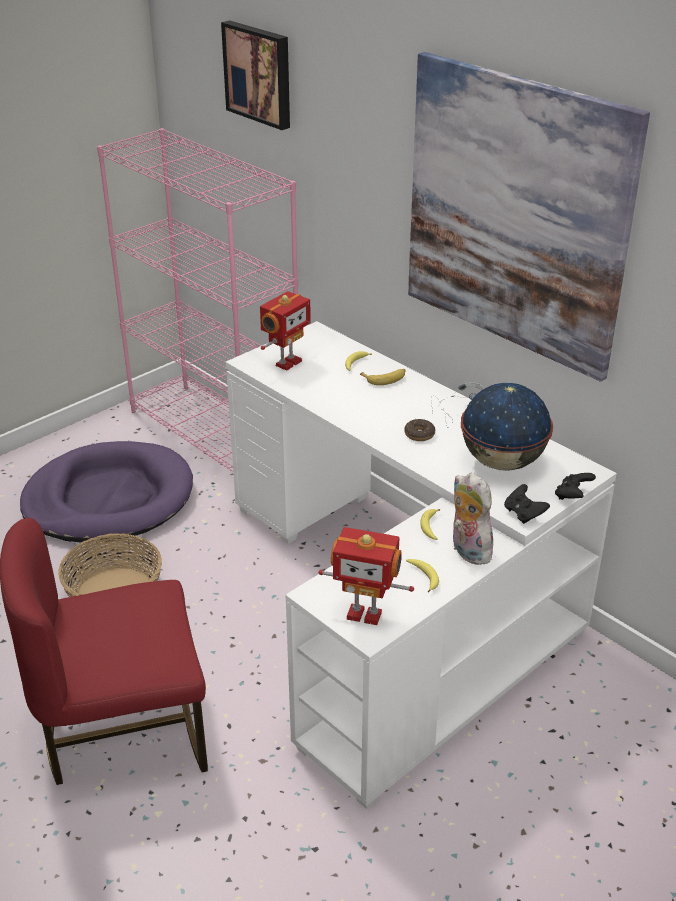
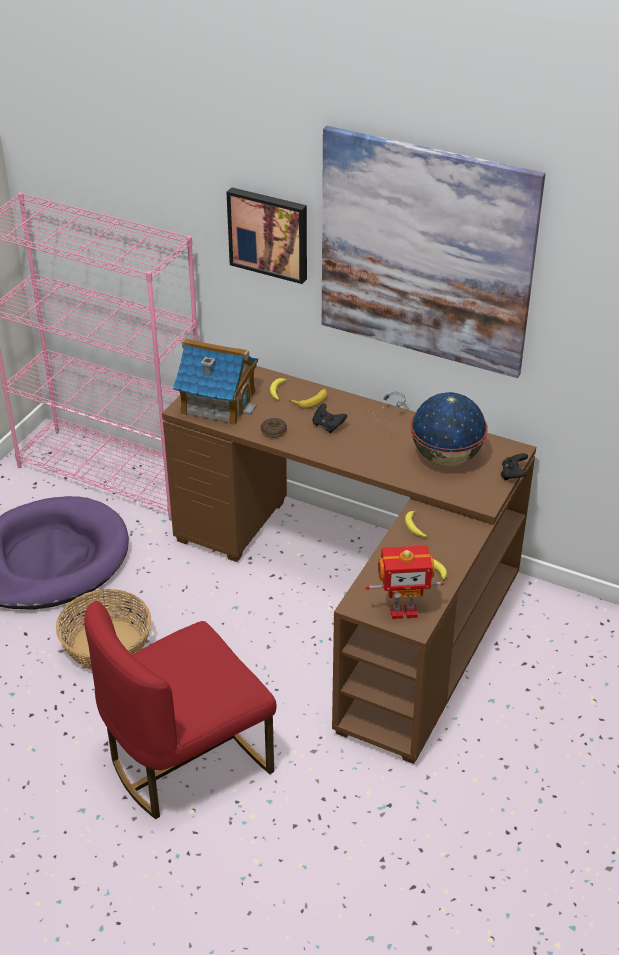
camera: 20 degrees left, 5 degrees up
picture [221,20,290,130] -> picture moved to [226,187,307,284]
white desk [226,321,617,809] -> brown desk [162,366,536,764]
toy robot [260,291,311,370] -> toy house [173,338,258,426]
donut [404,419,435,441] -> donut moved to [261,418,287,438]
plush toy [453,472,495,565] -> none
black game controller [504,484,550,524] -> black game controller moved to [312,403,347,433]

